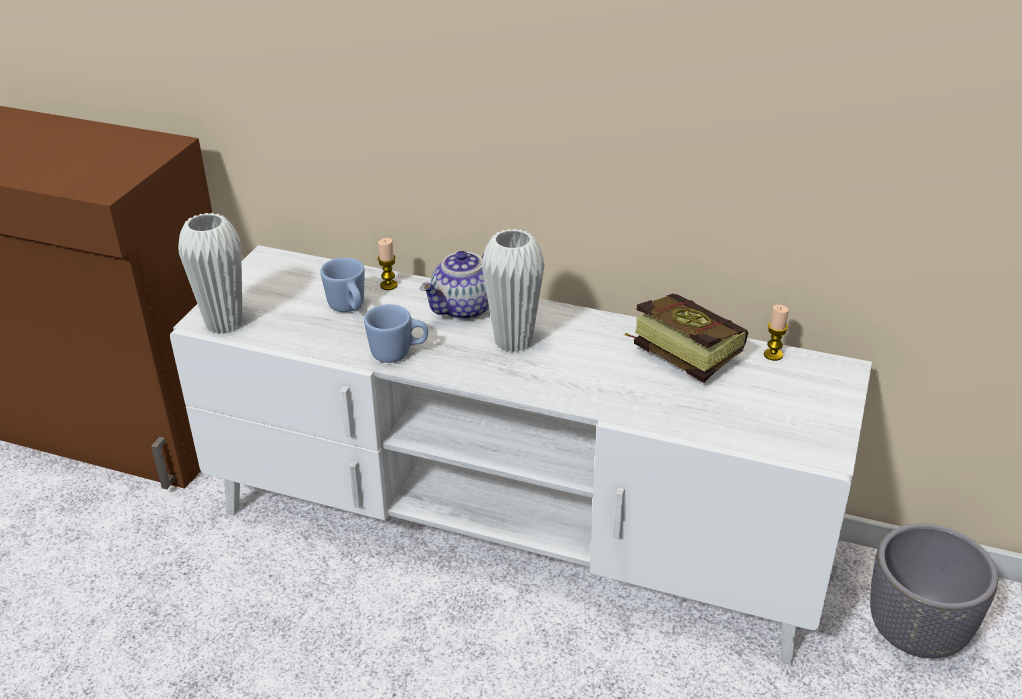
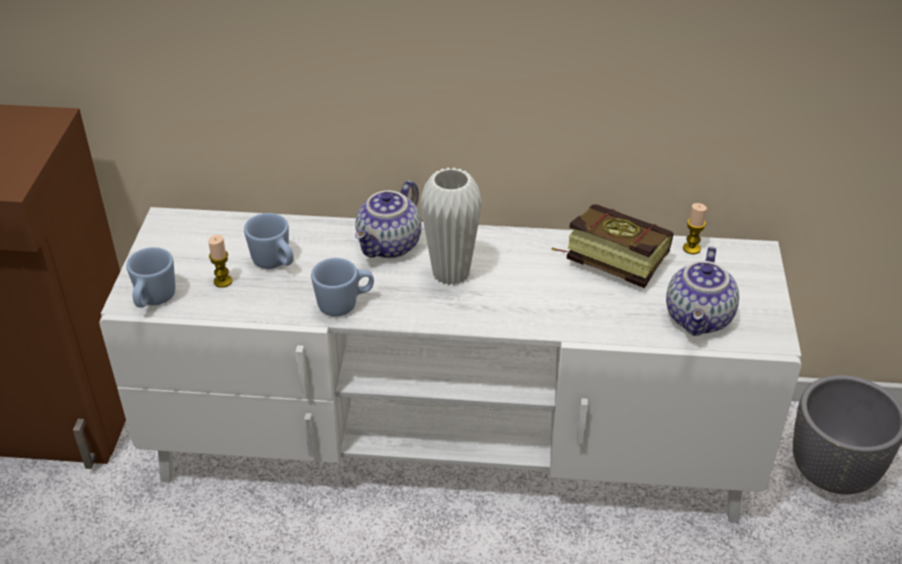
camera: 15 degrees left, 5 degrees up
white vase [178,213,243,334] -> blue mug [126,247,175,308]
candle [378,238,398,290] -> candle moved to [208,235,232,288]
none -> teapot [666,246,739,336]

